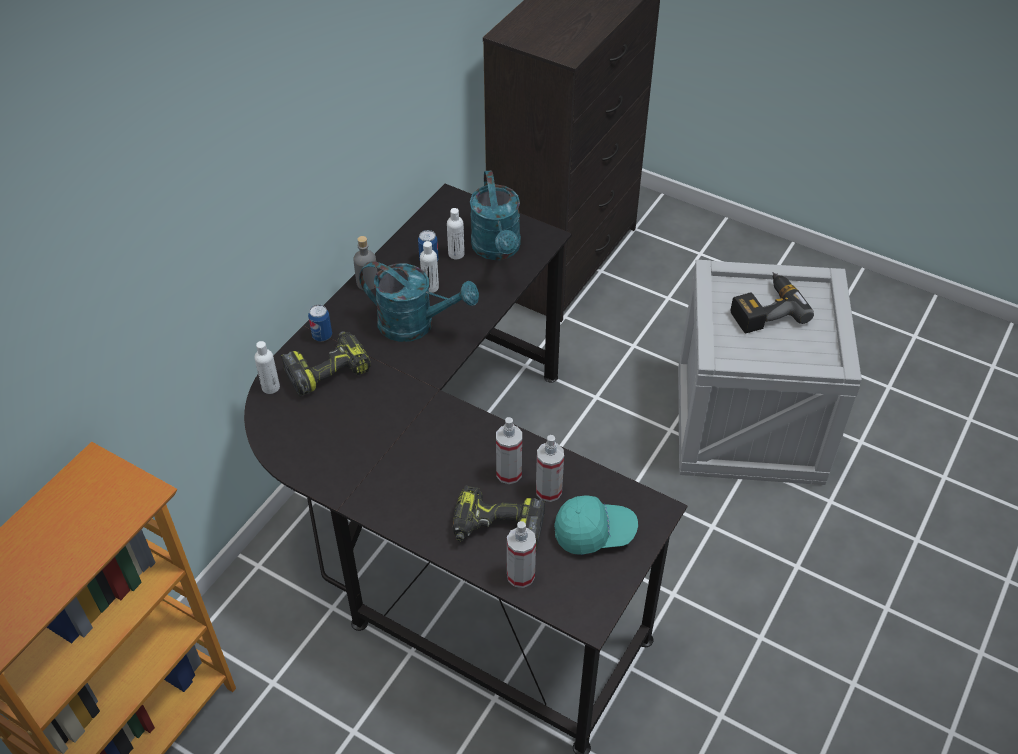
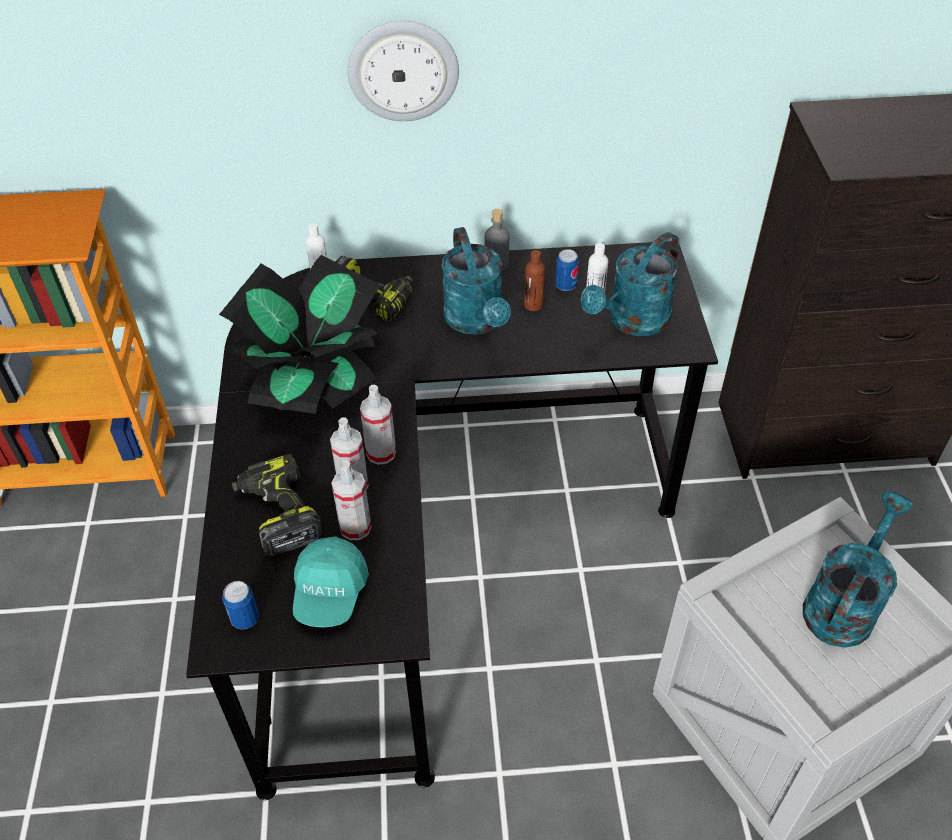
camera: 55 degrees right, 0 degrees up
can [308,304,332,341] -> can moved to [222,581,259,630]
white bottle [420,241,439,293] -> brown bottle [524,250,545,311]
spray bottle [507,521,536,588] -> spray bottle moved to [360,385,396,465]
turquoise cap [554,495,638,555] -> turquoise cap turned 45 degrees clockwise [293,537,369,627]
power drill [731,272,814,334] -> turquoise watering can [803,492,913,648]
none -> potted plant [219,255,381,414]
none -> wall clock [348,21,459,121]

